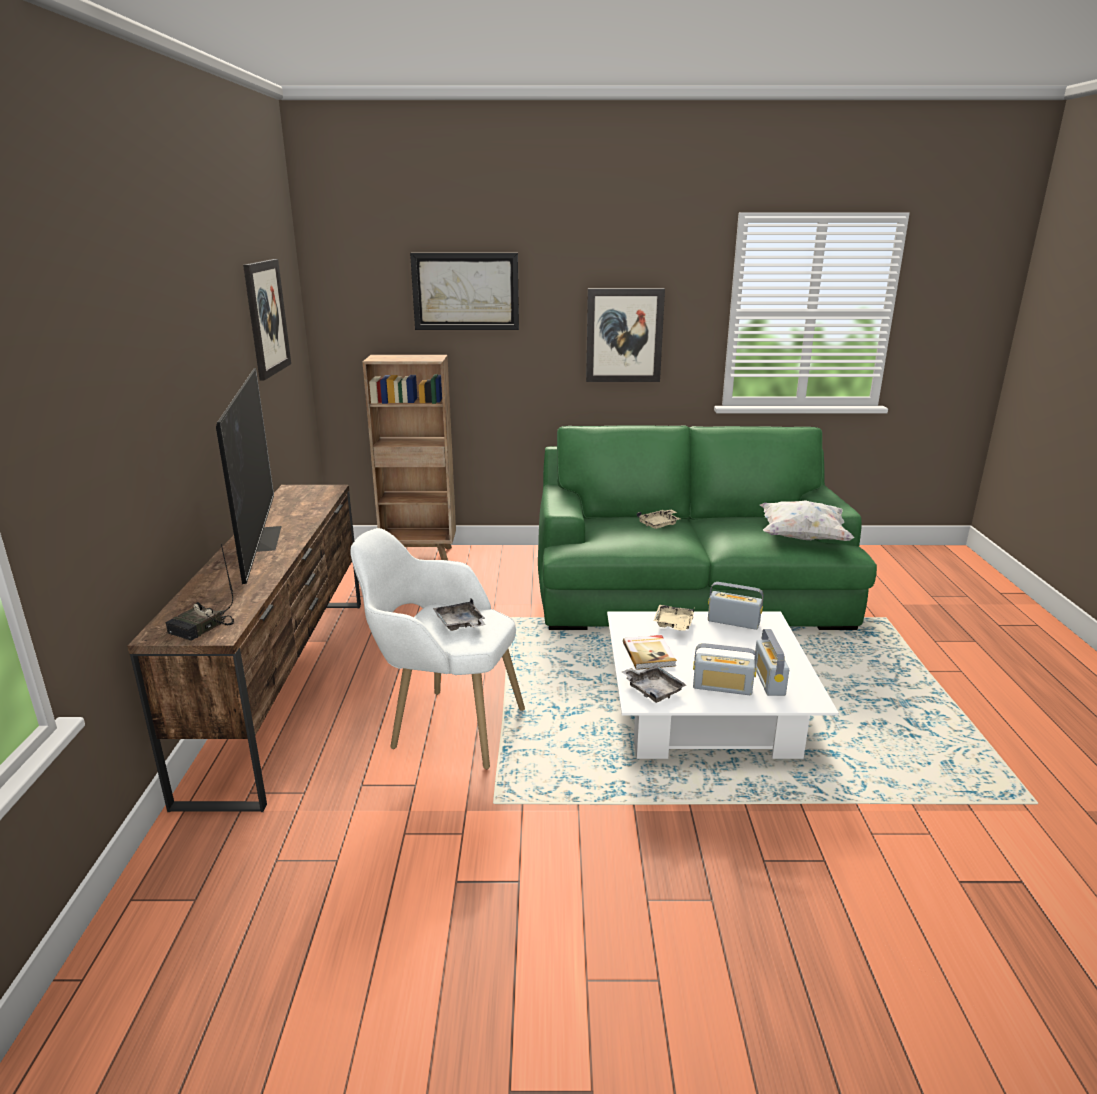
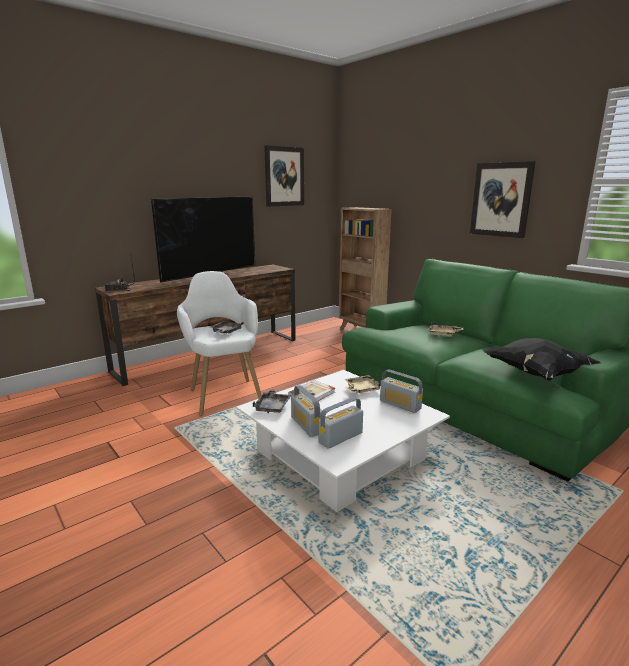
camera: 50 degrees right, 5 degrees down
picture [410,253,519,330] -> none
radio [708,582,764,630] -> radio turned 150 degrees clockwise [380,369,423,413]
white pillow [759,500,854,541] -> black pillow [483,338,600,380]

